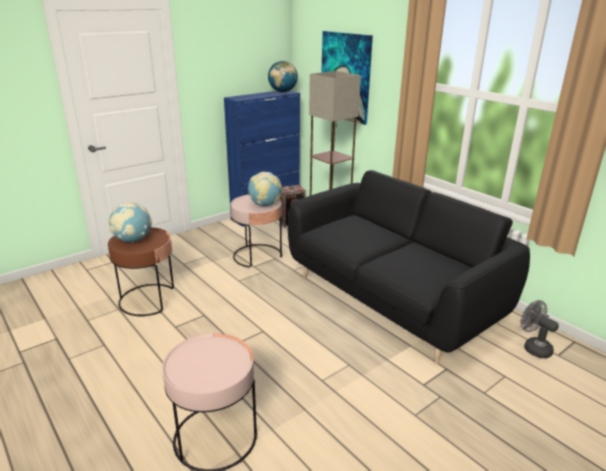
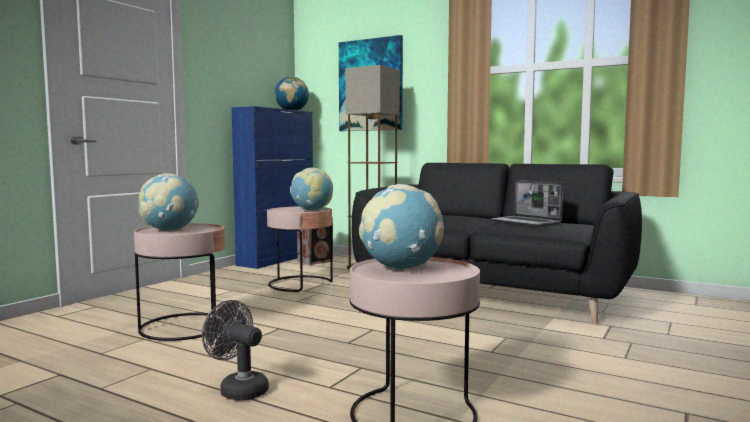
camera: 20 degrees left, 20 degrees down
brown side table [108,227,174,316] -> pink side table [134,223,225,341]
grey fan [521,300,559,358] -> grey fan moved to [202,300,269,401]
none -> globe [359,184,444,270]
none -> laptop [491,180,563,226]

